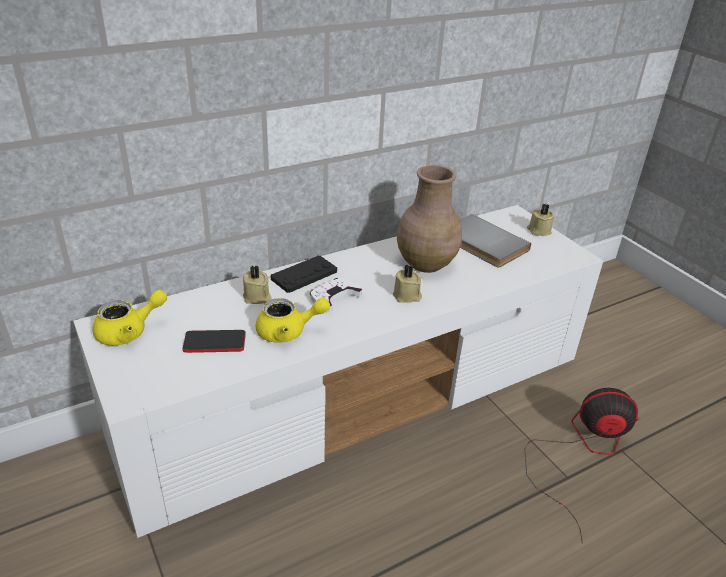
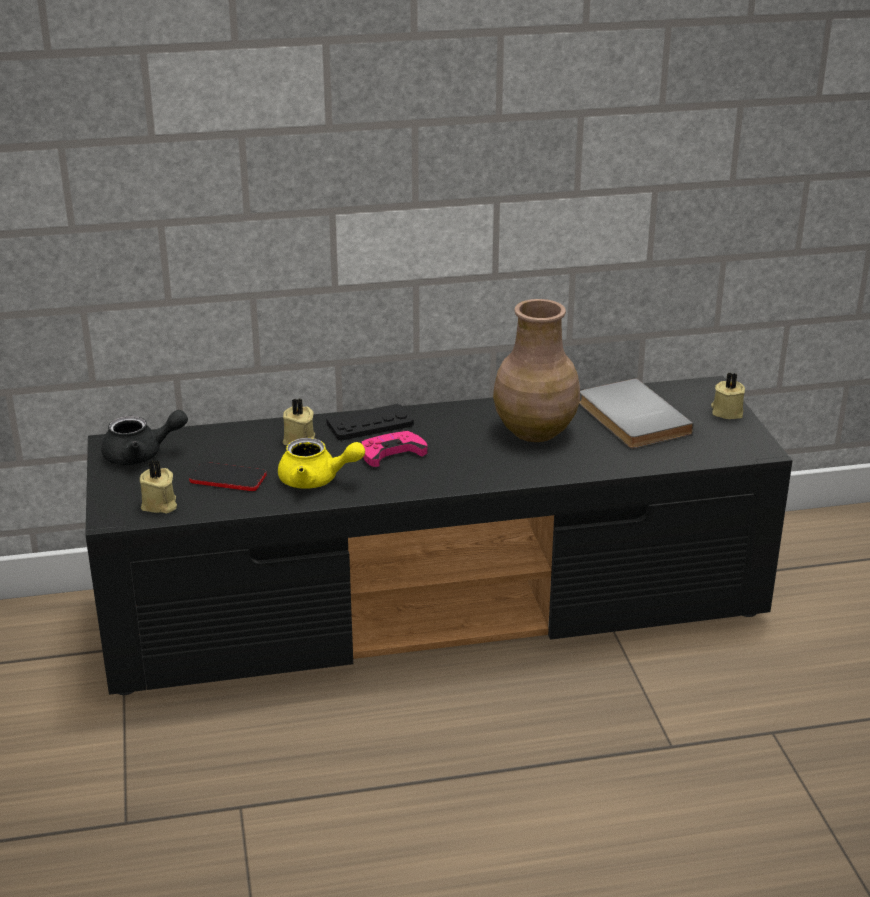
camera: 20 degrees right, 5 degrees down
white tv stand [73,205,603,538] -> black tv stand [85,376,793,695]
yellow teapot [93,290,167,346] -> black teapot [101,410,188,465]
white game controller [310,278,362,312] -> pink game controller [362,431,427,467]
beige candle [393,265,422,303] -> beige candle moved to [140,460,177,513]
fan [525,388,639,544] -> none

